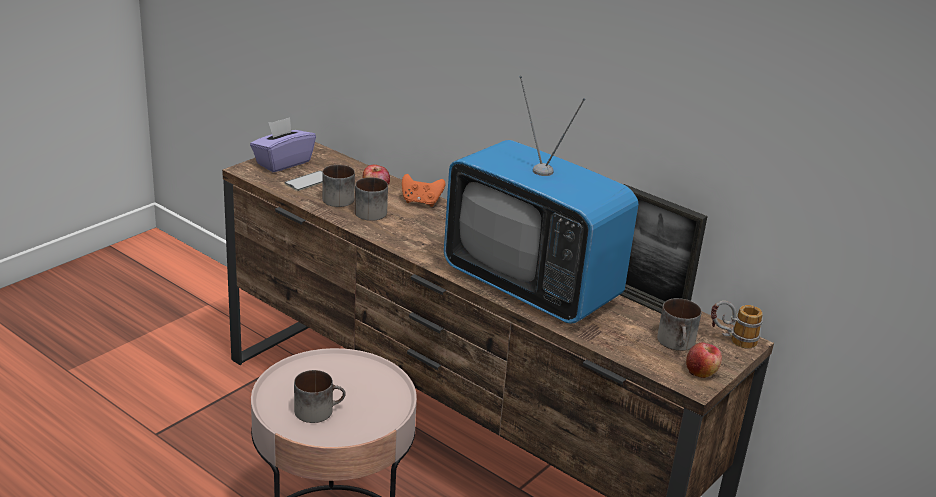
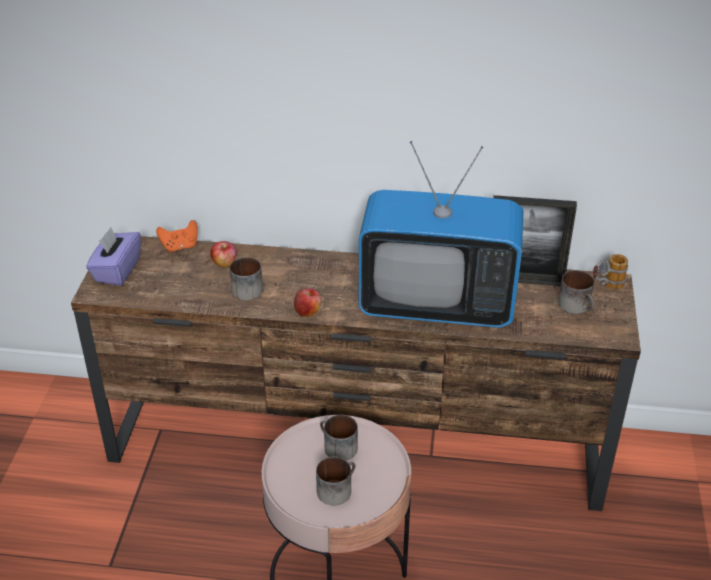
camera: 30 degrees left, 10 degrees up
phone [284,171,323,191] -> none
mug [322,165,355,207] -> mug moved to [320,415,358,461]
orange game controller [402,174,446,207] -> orange game controller moved to [156,220,198,253]
apple [686,343,722,378] -> apple moved to [294,289,321,317]

